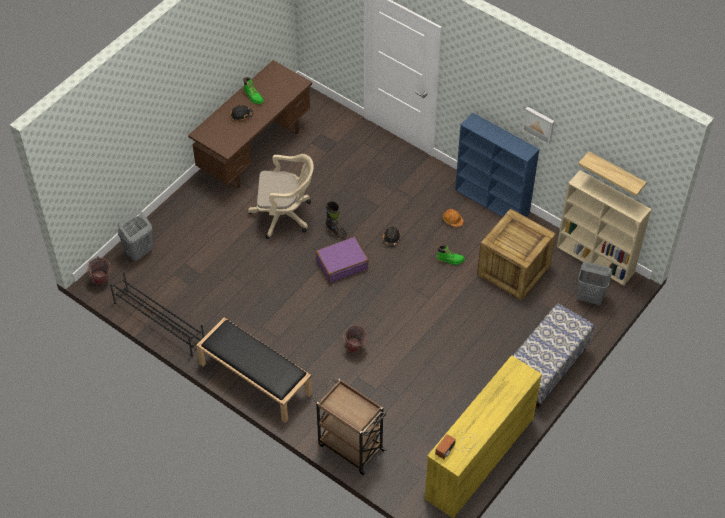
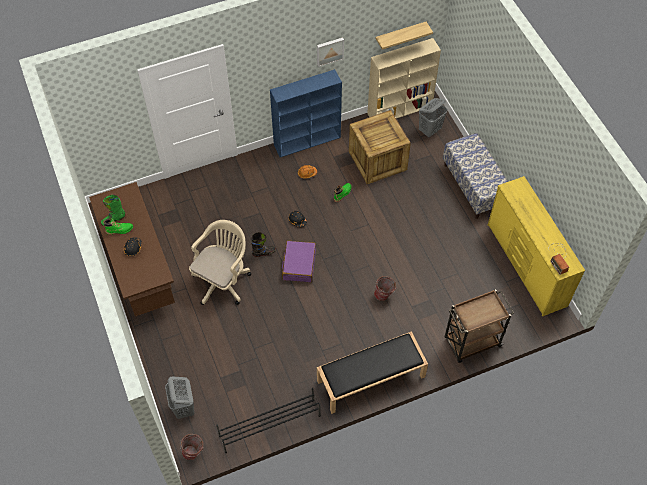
camera: 60 degrees left, 5 degrees up
none -> green boot [101,195,125,226]

